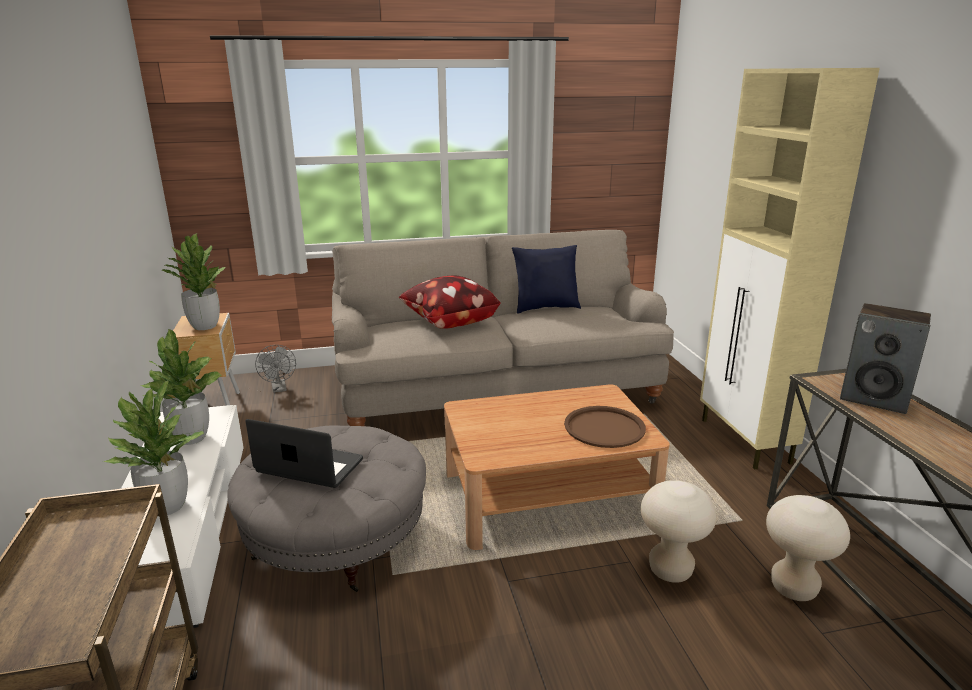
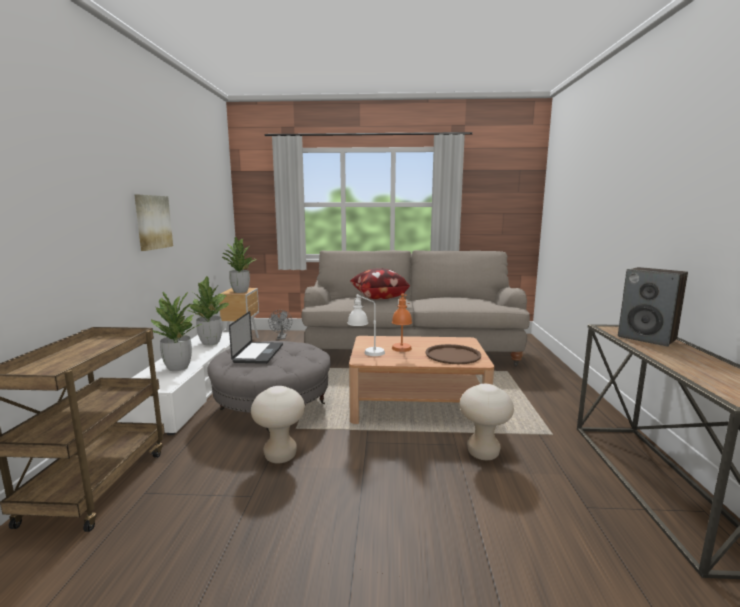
camera: 15 degrees right, 10 degrees down
laptop [246,419,363,488] -> laptop turned 60 degrees clockwise [229,311,283,364]
blue pillow [512,245,581,313] -> none
beige cabinet [700,68,880,469] -> none
beige stool [766,495,850,601] -> beige stool moved to [251,386,305,463]
none -> picture [134,195,173,251]
none -> white table lamp [347,294,385,356]
none -> orange table lamp [392,293,412,352]

